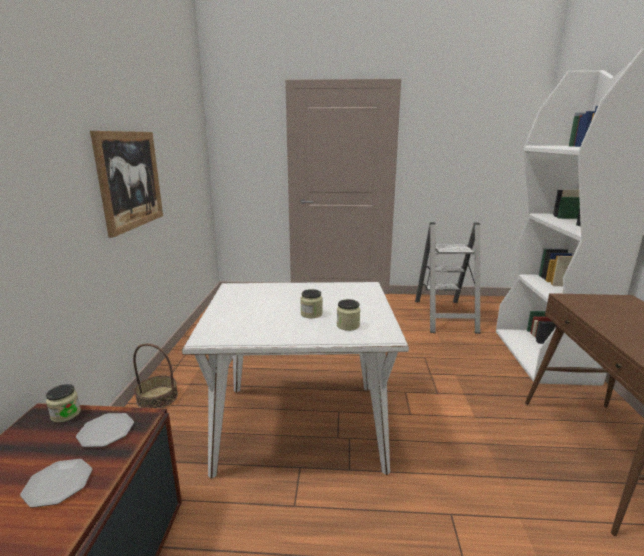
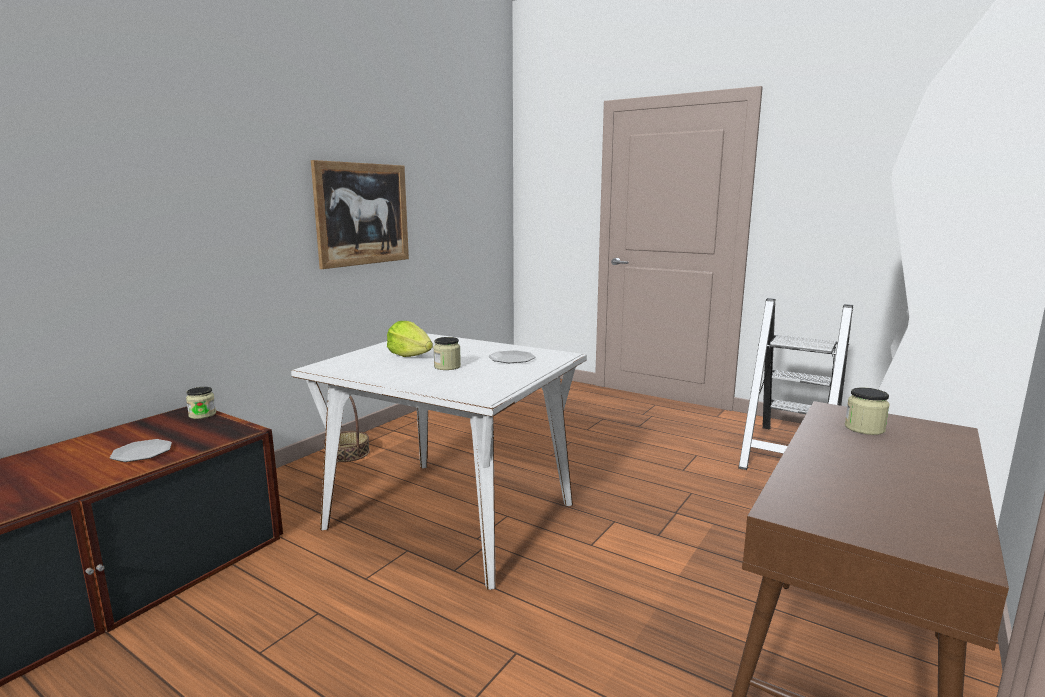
camera: 30 degrees right, 5 degrees down
plate [76,413,134,447] -> plate moved to [489,350,535,363]
jar [337,299,360,331] -> jar moved to [845,388,890,435]
none -> lettuce [387,321,433,357]

